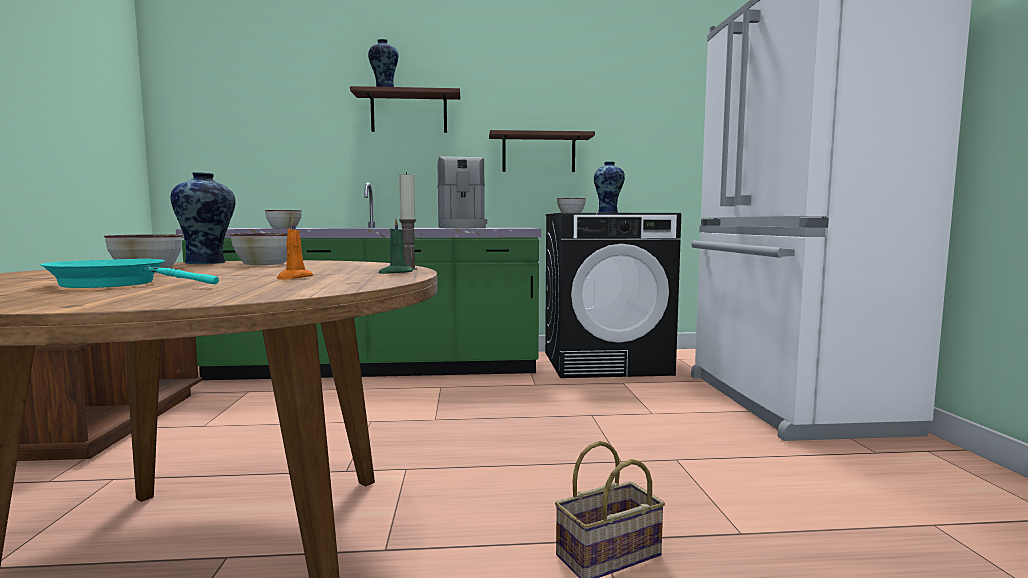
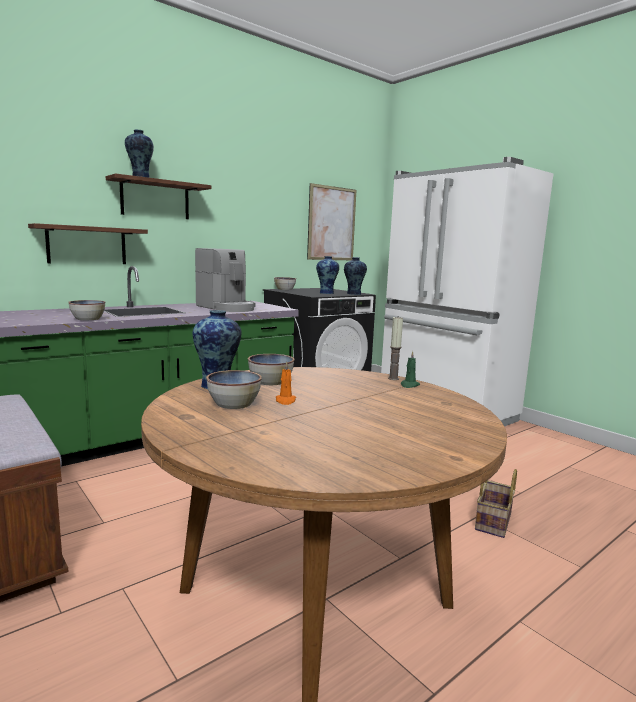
camera: 35 degrees left, 5 degrees up
turquoise frying pan [41,259,219,288] -> none
orange candle [276,217,313,279] -> orange candle moved to [276,361,296,405]
shelf [489,130,595,172] -> shelf moved to [28,223,148,264]
none -> picture [307,183,356,260]
none -> vase [344,257,367,295]

